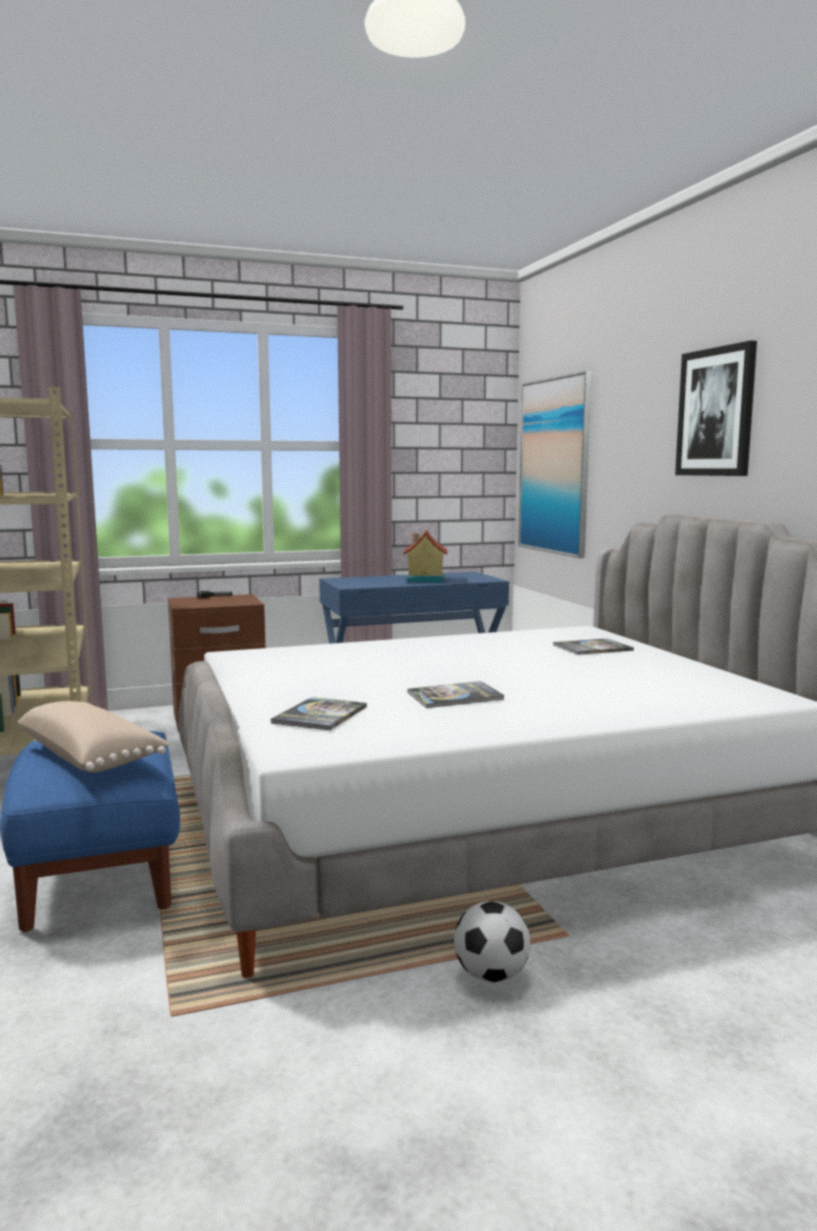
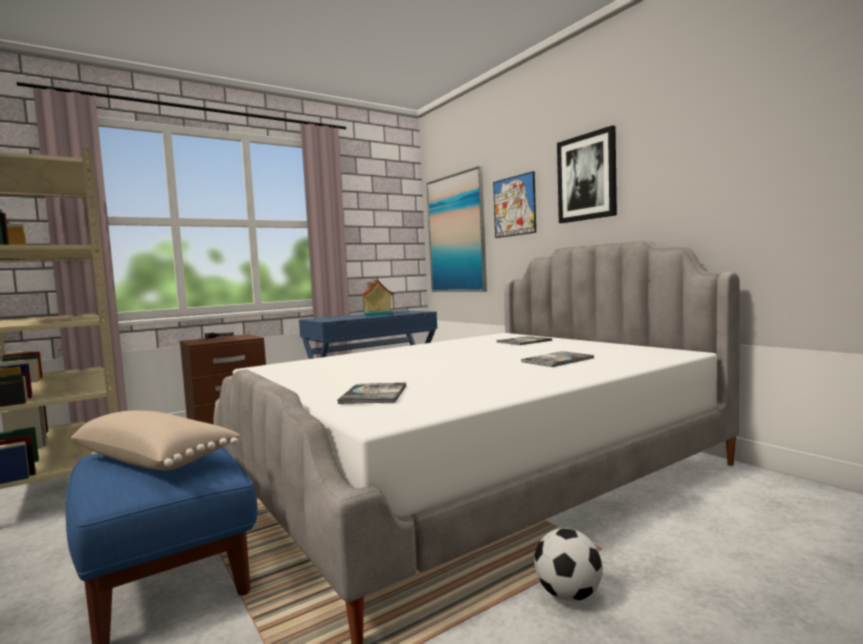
camera: 15 degrees left, 5 degrees down
book [407,681,505,708] -> book moved to [521,351,594,367]
none -> picture [493,171,536,238]

